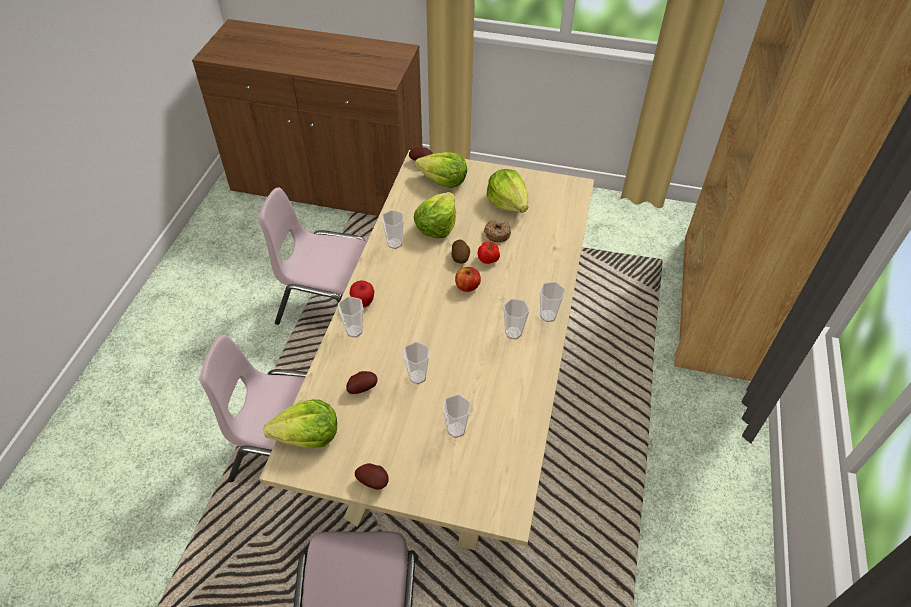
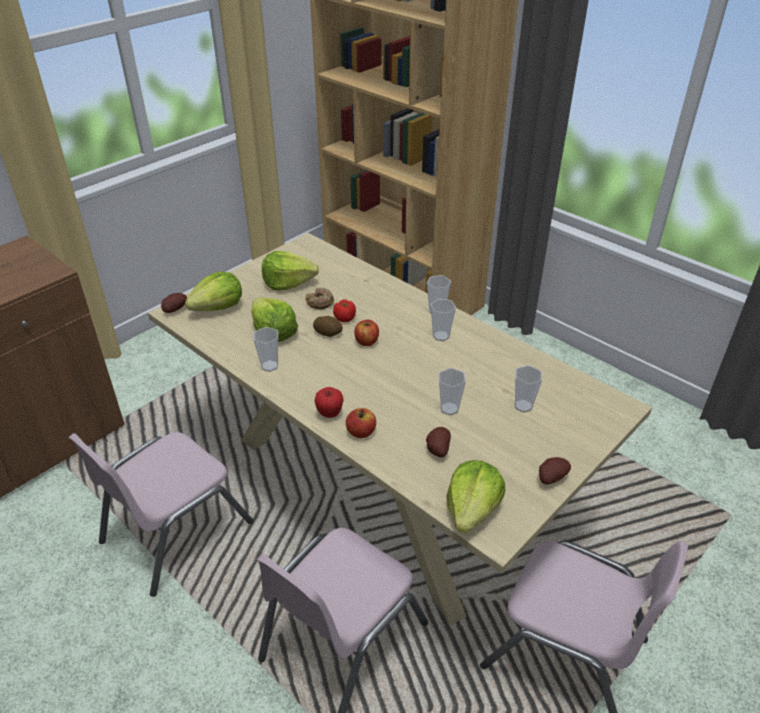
camera: 60 degrees left, 10 degrees down
cup [338,296,363,338] -> apple [346,408,376,438]

